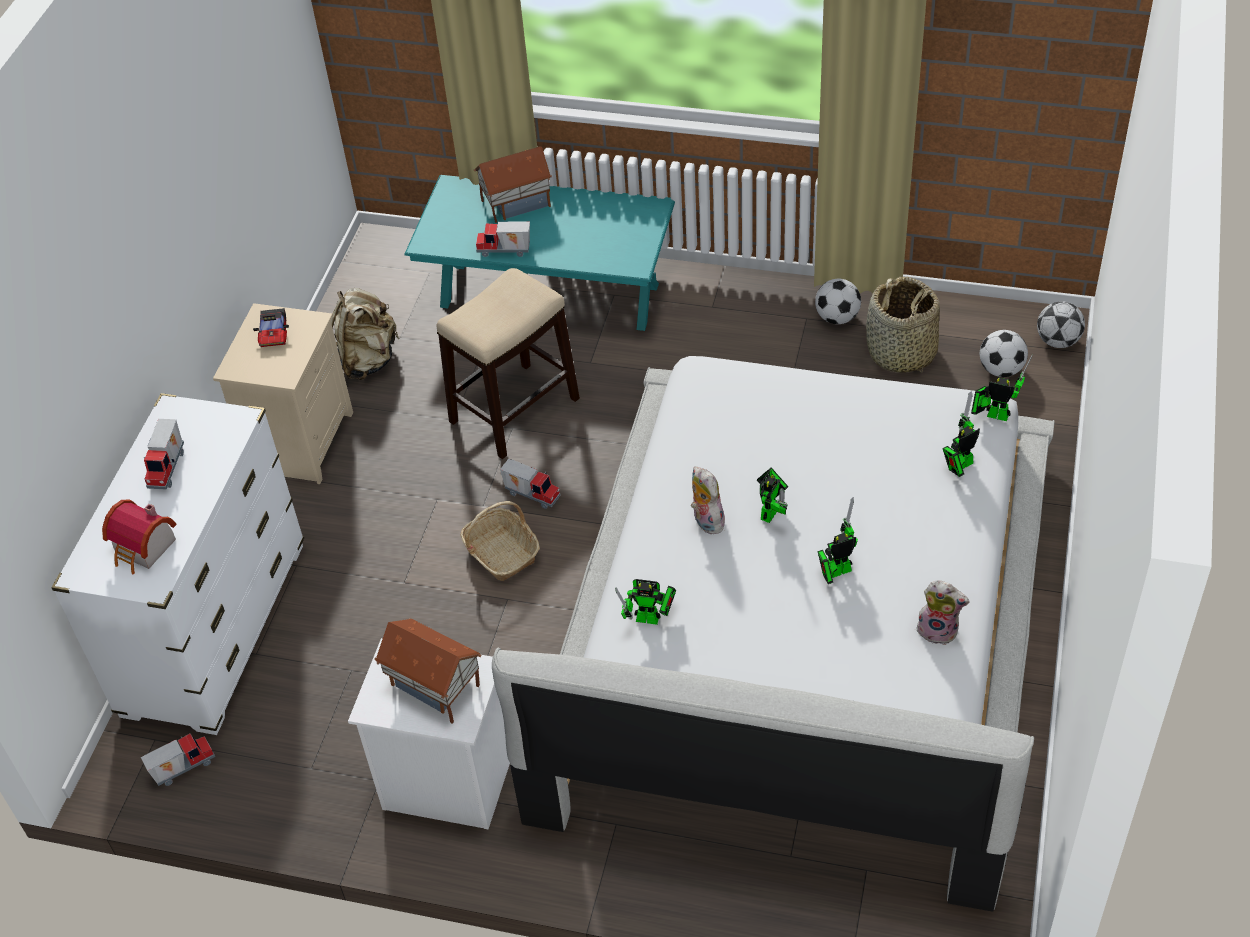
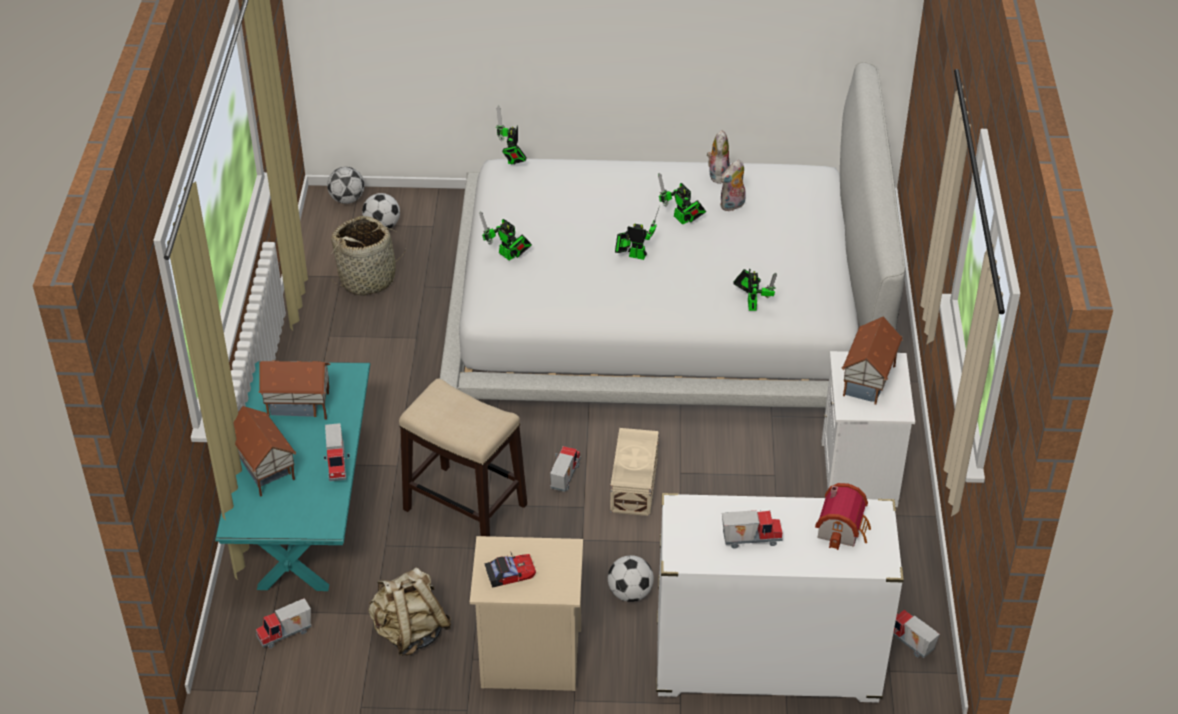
camera: 105 degrees left, 5 degrees down
basket [460,501,540,581] -> beige storage box [610,428,659,516]
plush toy [691,466,725,534] -> plush toy moved to [720,160,746,211]
football [815,279,861,324] -> football moved to [608,555,654,602]
toy robot [942,391,980,477] -> toy robot moved to [480,212,532,260]
none -> toy truck [256,598,312,648]
none -> toy house [258,361,331,420]

